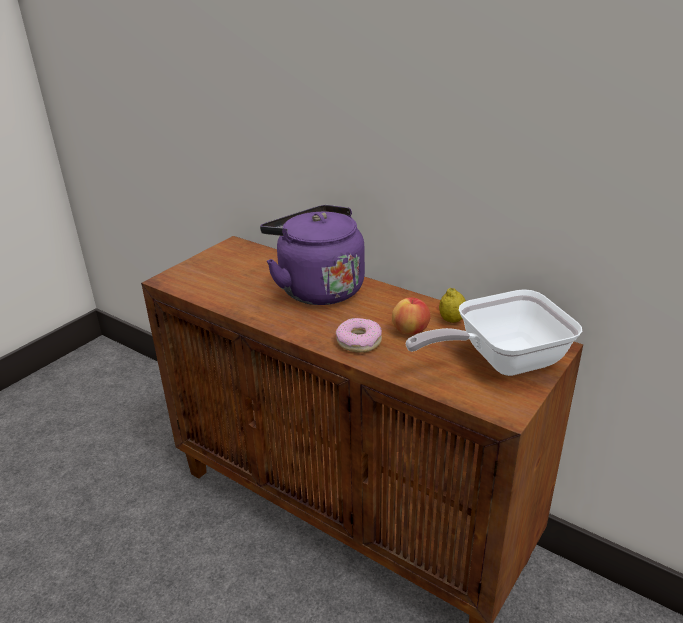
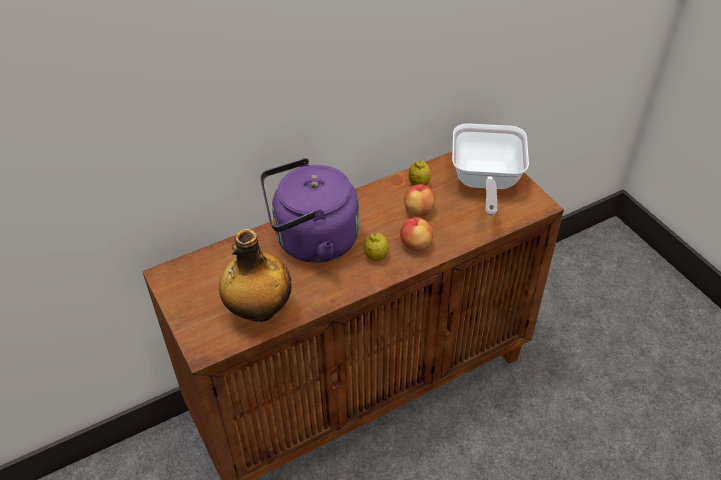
camera: 65 degrees left, 15 degrees up
donut [336,318,382,353] -> apple [400,217,434,251]
none -> bottle [219,229,292,322]
none -> lemon [364,232,389,261]

